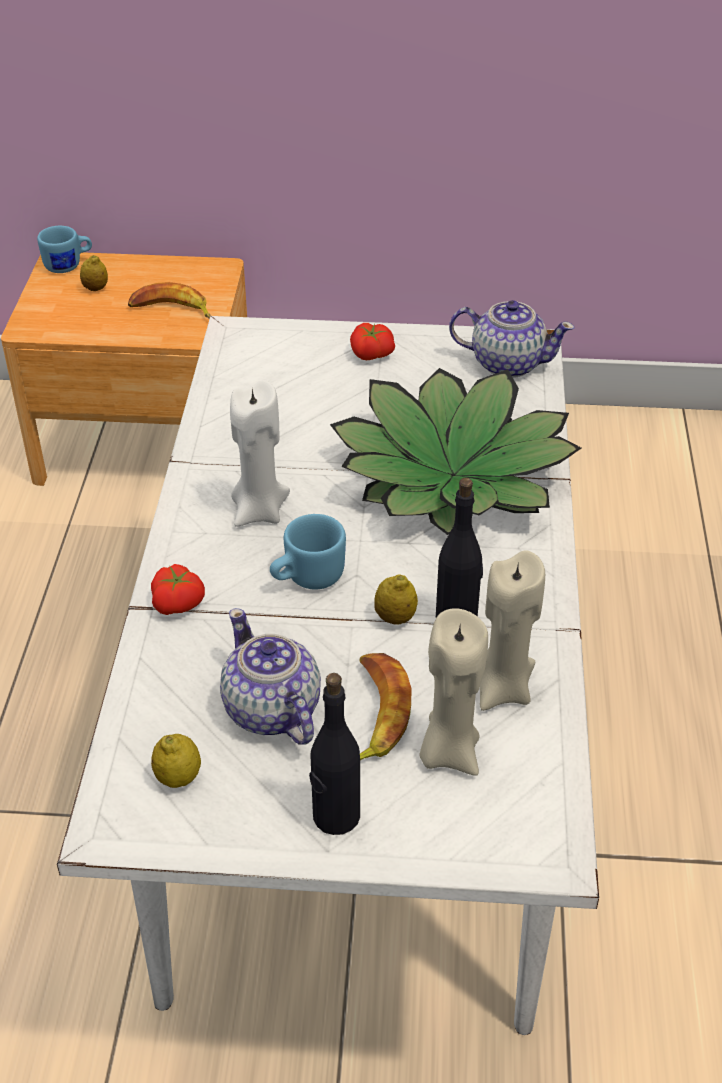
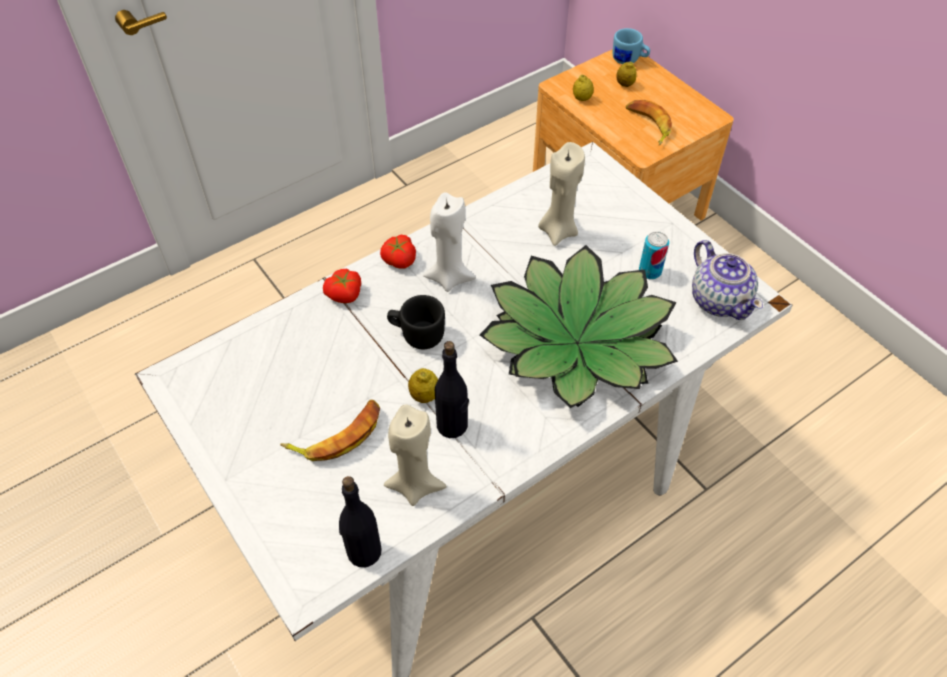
camera: 50 degrees right, 10 degrees up
lemon [151,734,201,788] -> lemon moved to [573,75,594,101]
teapot [220,608,321,745] -> none
blue mug [270,514,346,589] -> black mug [387,295,445,349]
black bottle [309,673,360,835] -> black bottle moved to [339,476,382,567]
tomato [350,323,395,360] -> tomato moved to [380,235,416,269]
beige candle [419,608,488,776] -> beige candle moved to [538,142,585,246]
none -> can [639,231,669,279]

